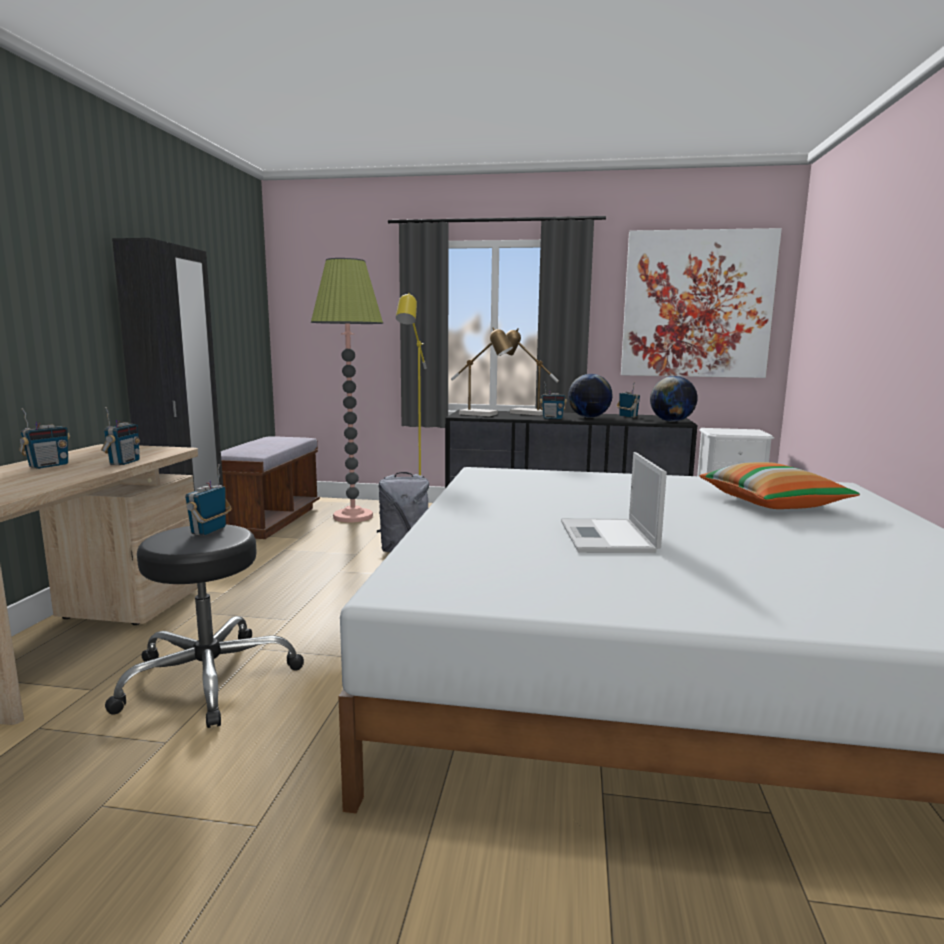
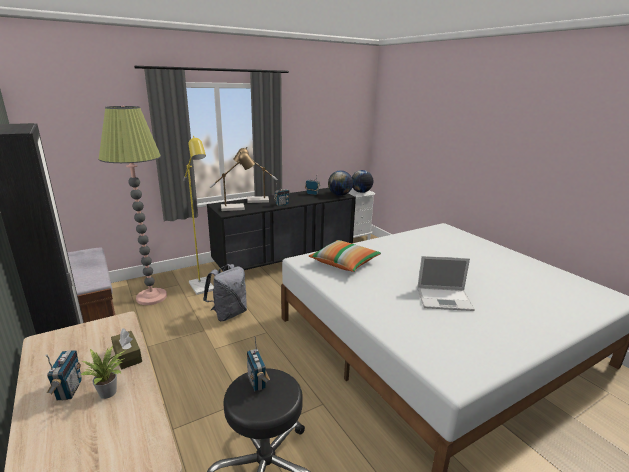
camera: 40 degrees left, 10 degrees up
radio [101,407,140,465] -> brown tissue box [111,328,142,370]
laptop [561,452,667,553] -> laptop turned 45 degrees counterclockwise [417,256,475,311]
globe [568,374,612,418] -> globe moved to [352,170,373,193]
picture [621,228,782,378] -> none
pillow [699,462,860,509] -> pillow moved to [309,240,381,272]
none -> potted plant [80,346,126,399]

